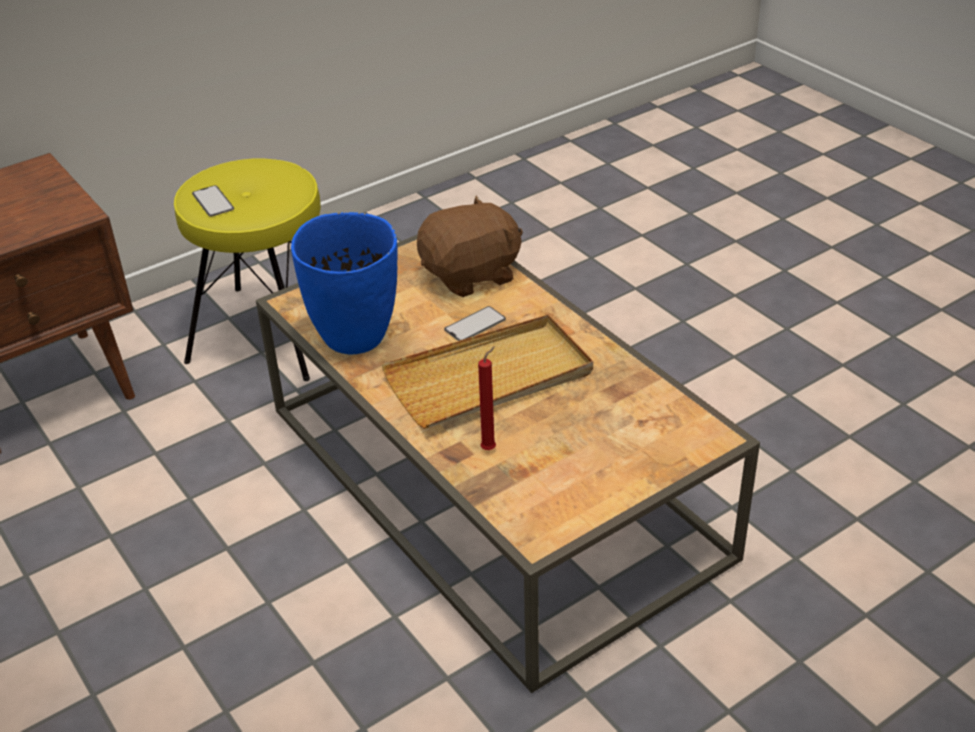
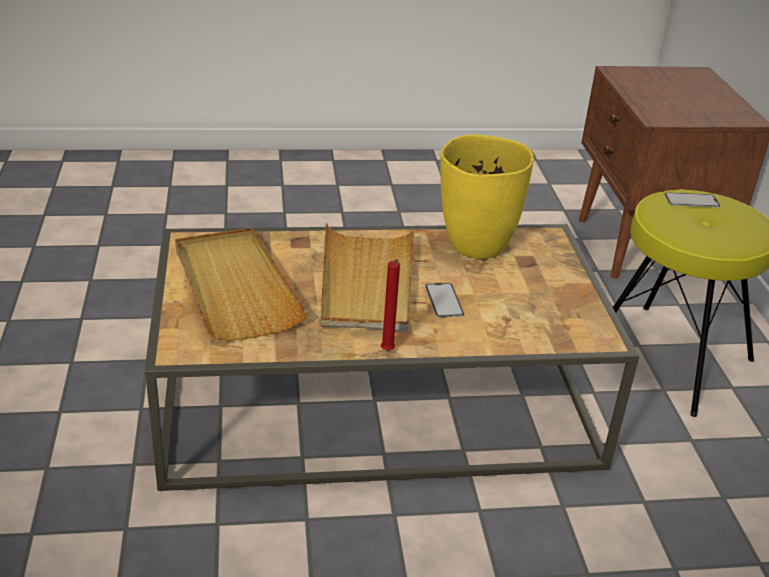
camera: 115 degrees right, 5 degrees down
blue vase [291,212,397,354] -> yellow vase [440,134,534,259]
brown plush toy [417,196,523,297] -> none
red candle [478,346,496,450] -> red candle moved to [381,259,400,351]
none -> beige tray [175,228,308,341]

